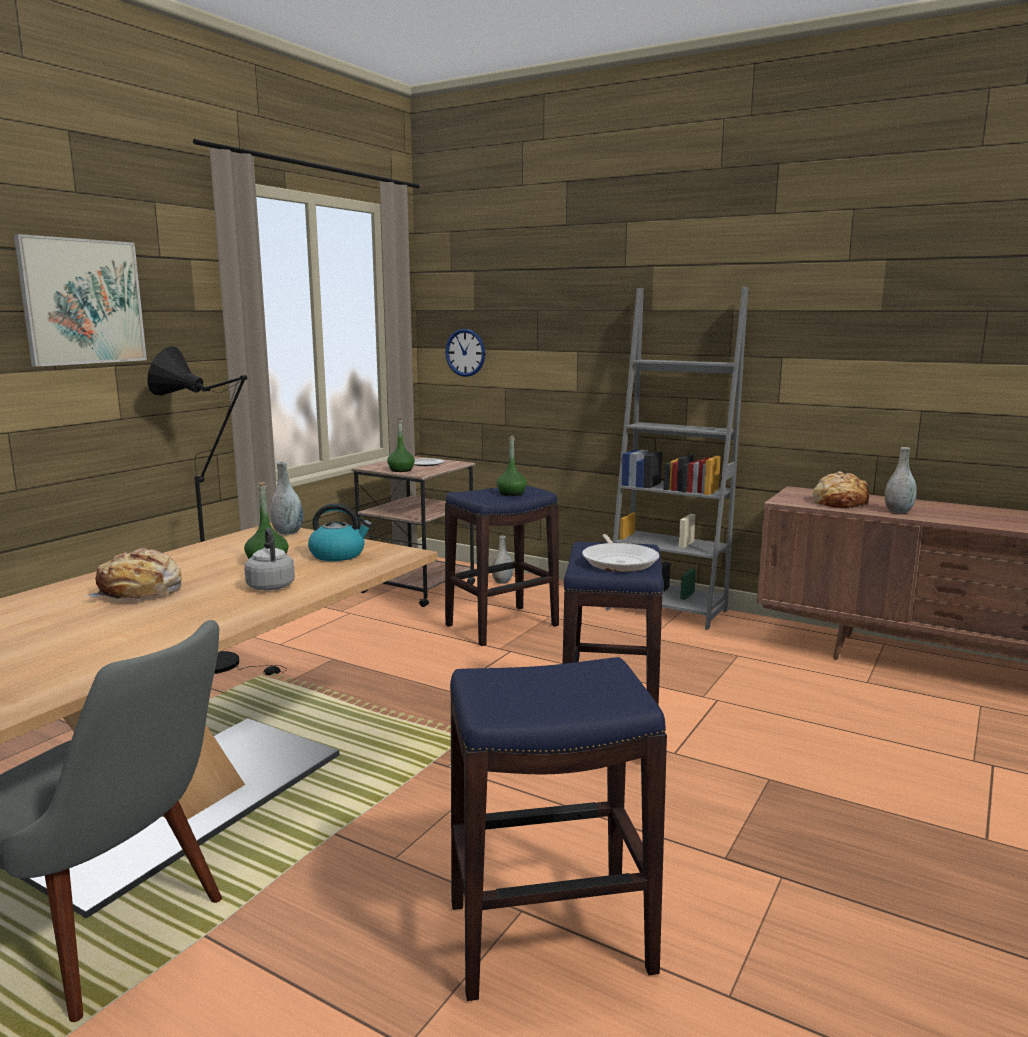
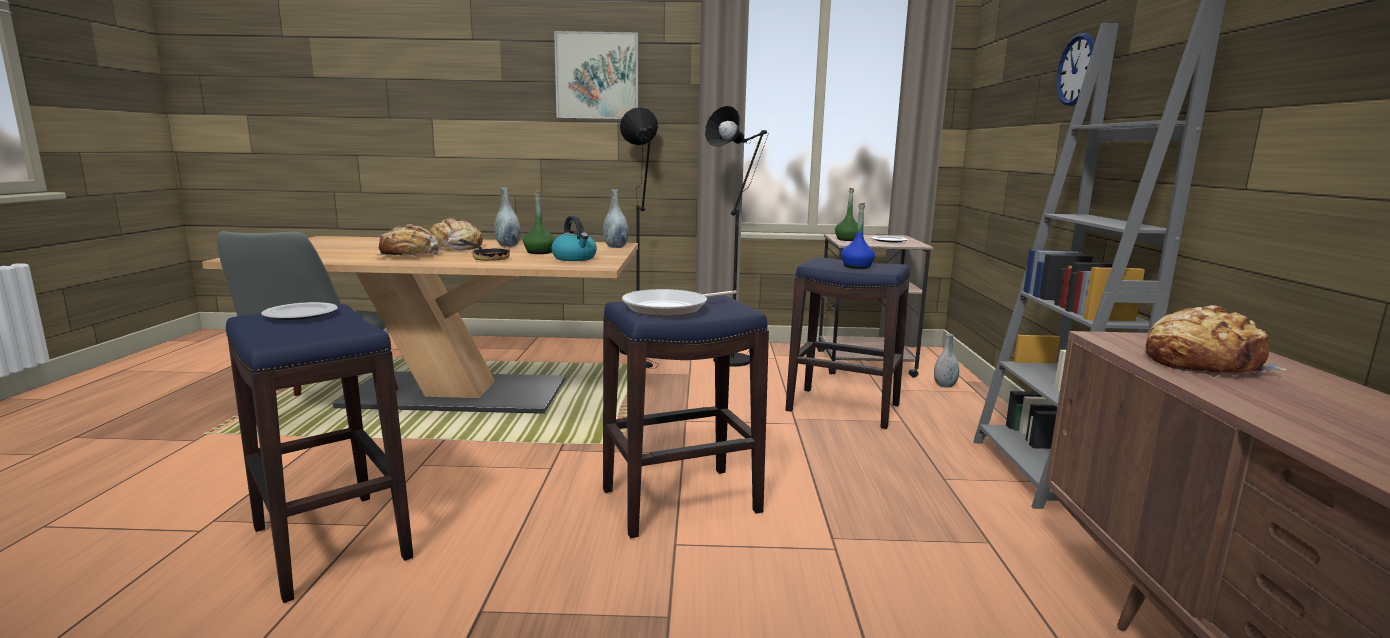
camera: 60 degrees right, 0 degrees up
grey kettle [244,528,295,591] -> frying pan [459,240,511,261]
wall clock [445,329,485,377] -> wall clock moved to [1056,33,1095,106]
green bottle [497,436,527,496] -> blue bottle [841,203,875,269]
grey vase [884,447,917,513] -> grey vase moved to [494,188,521,247]
none -> plate [261,302,338,320]
none -> bread [377,224,439,257]
none -> black floor lamp [705,106,768,367]

